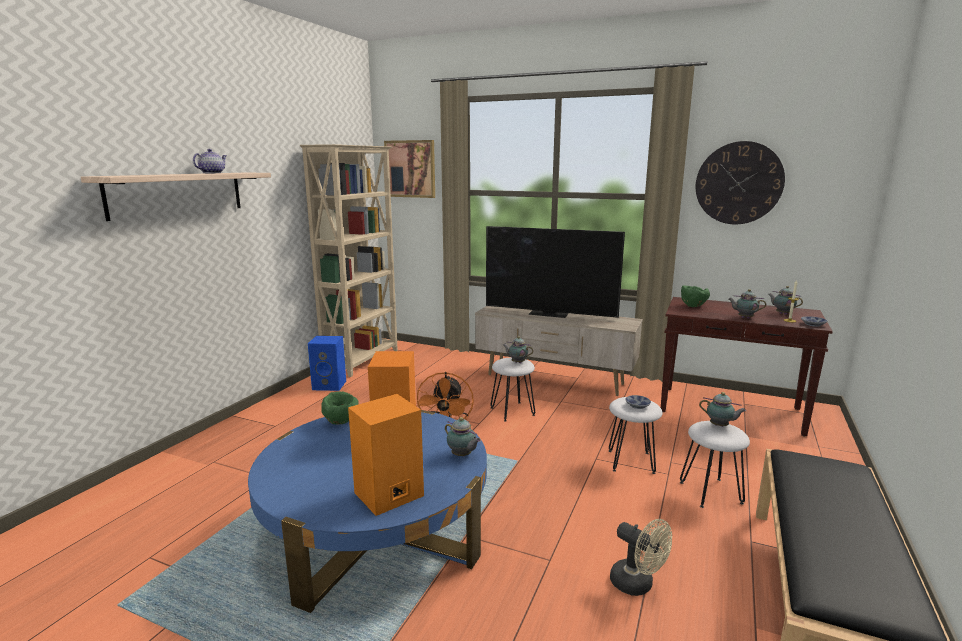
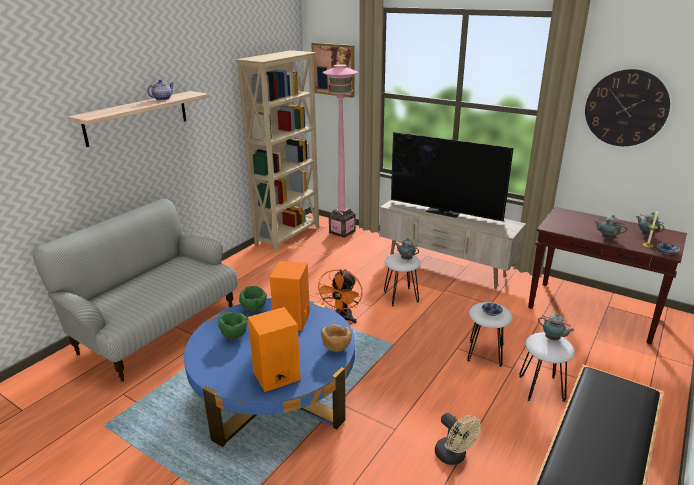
camera: 10 degrees right, 10 degrees up
blue speaker [308,336,346,391] -> none
teapot [445,417,481,457] -> brown bowl [321,324,352,352]
green bowl [681,285,710,307] -> green bowl moved to [218,312,248,340]
none -> sofa [33,199,238,382]
none -> pink floor lamp [323,64,358,238]

